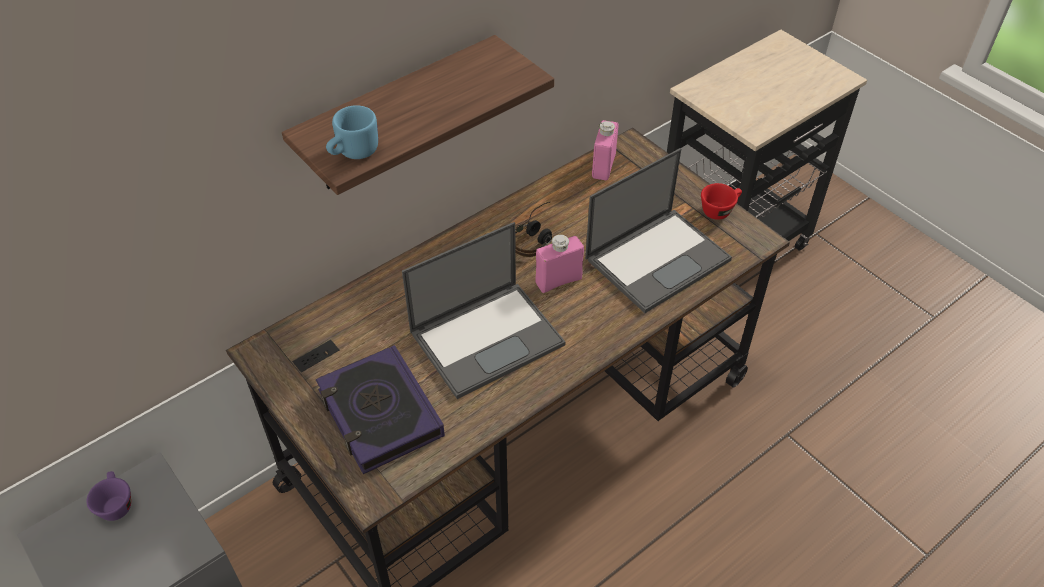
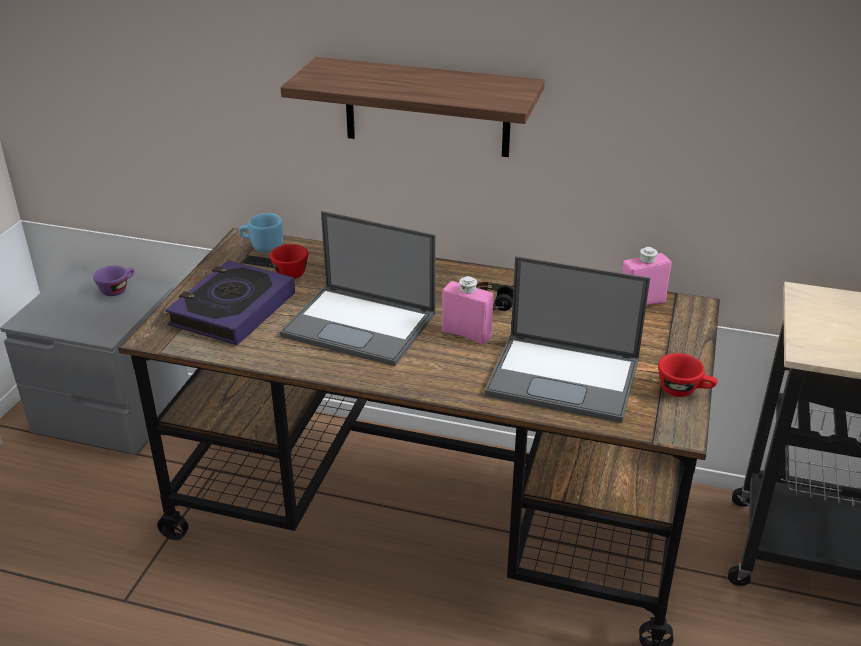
camera: 55 degrees right, 15 degrees down
blue mug [326,105,378,159] -> blue mug moved to [239,213,283,253]
none -> red cup [270,244,308,279]

